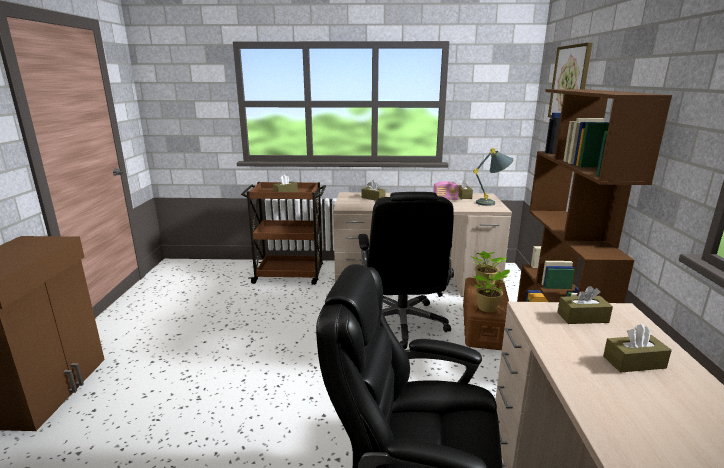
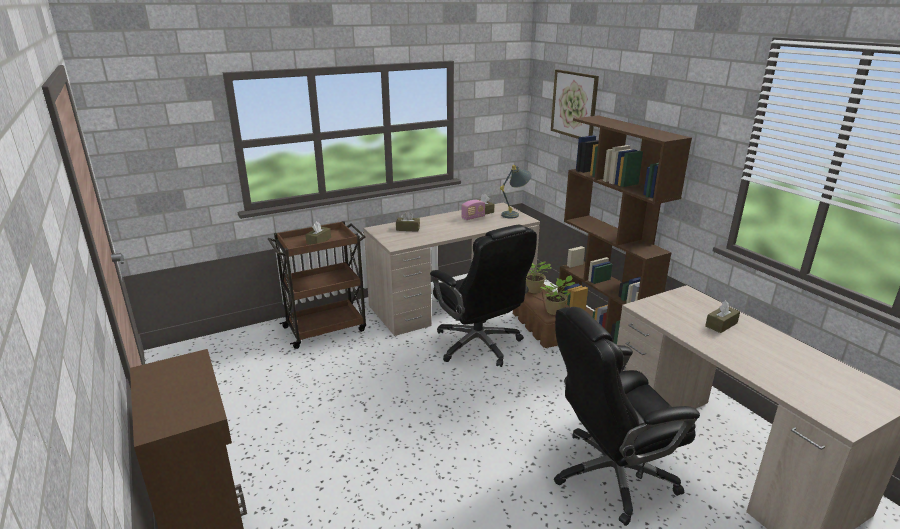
camera: 30 degrees left, 5 degrees up
brown tissue box [557,286,613,324] -> none

